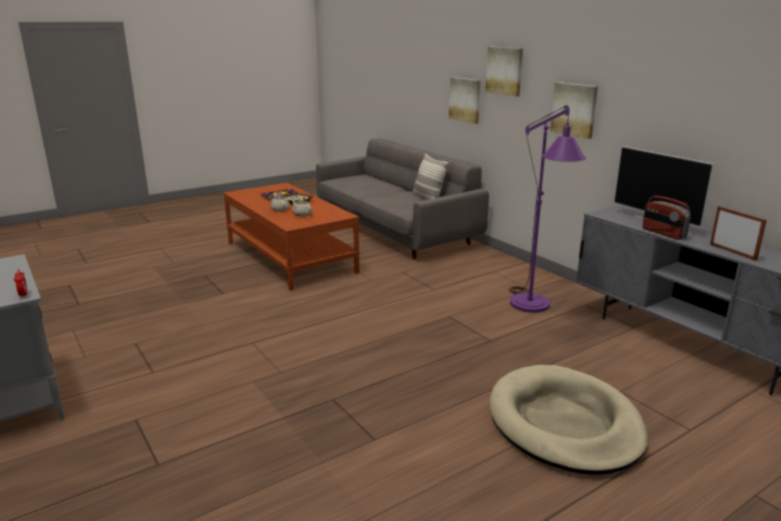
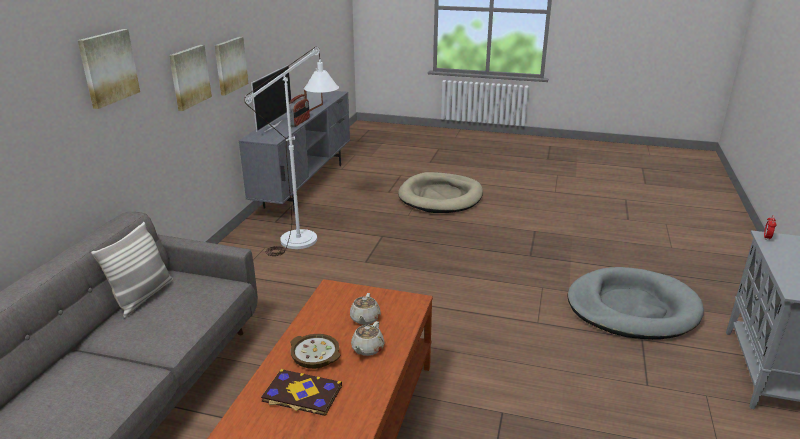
camera: 130 degrees left, 5 degrees up
picture [449,77,480,124] -> picture moved to [214,37,249,96]
purple floor lamp [509,105,586,313] -> white floor lamp [244,47,339,256]
none -> grey dog bed [568,267,704,340]

